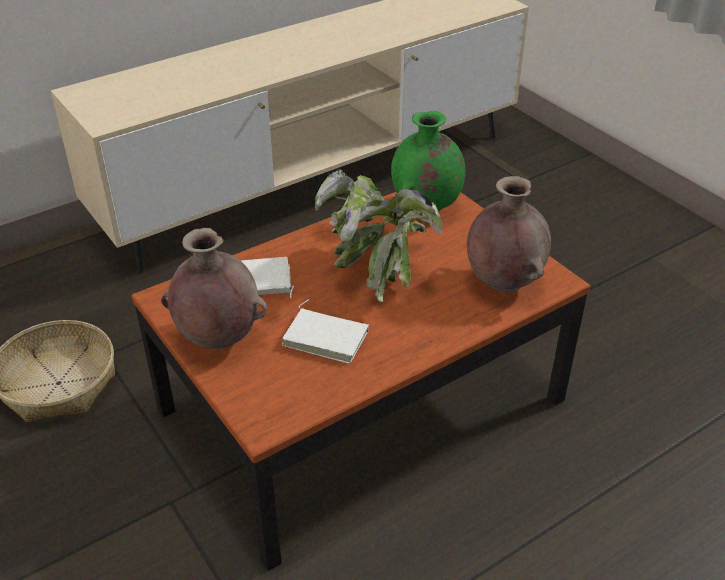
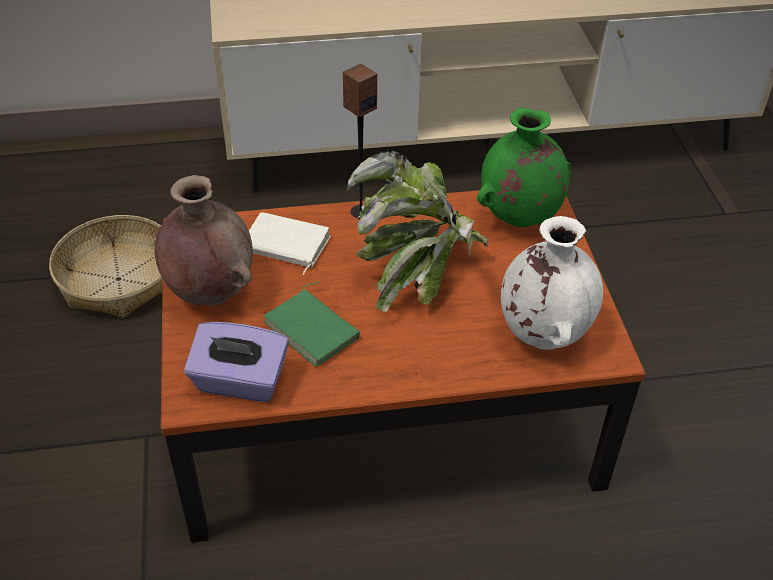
camera: 25 degrees right, 5 degrees up
white book [281,299,369,364] -> green book [264,282,360,367]
brown vase [467,176,551,293] -> white vase [501,216,603,350]
none -> purple tissue box [184,322,289,402]
none -> speaker [343,63,377,218]

